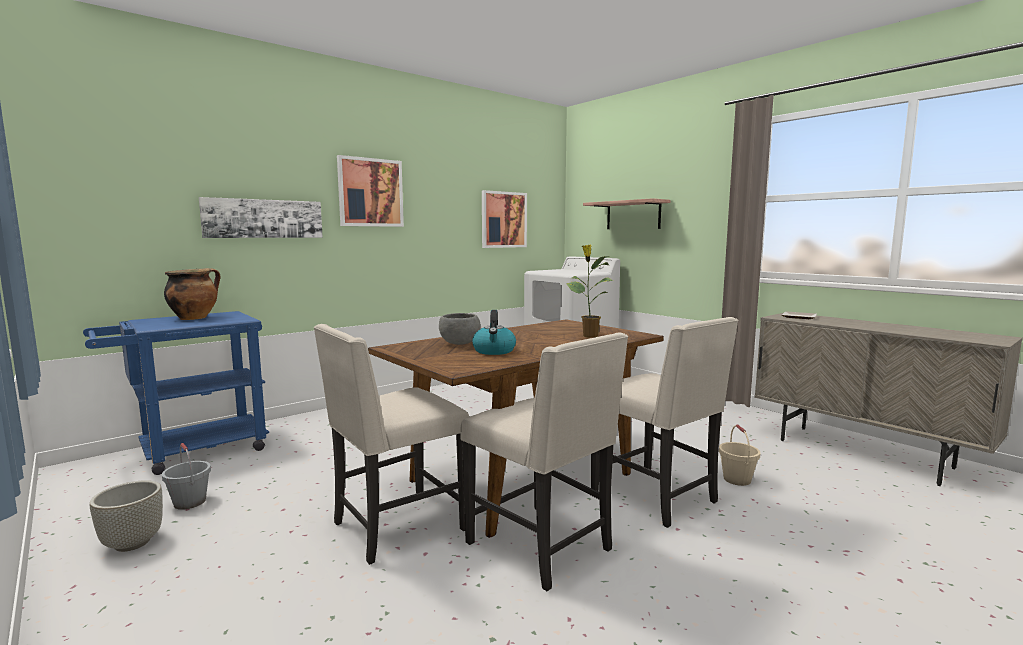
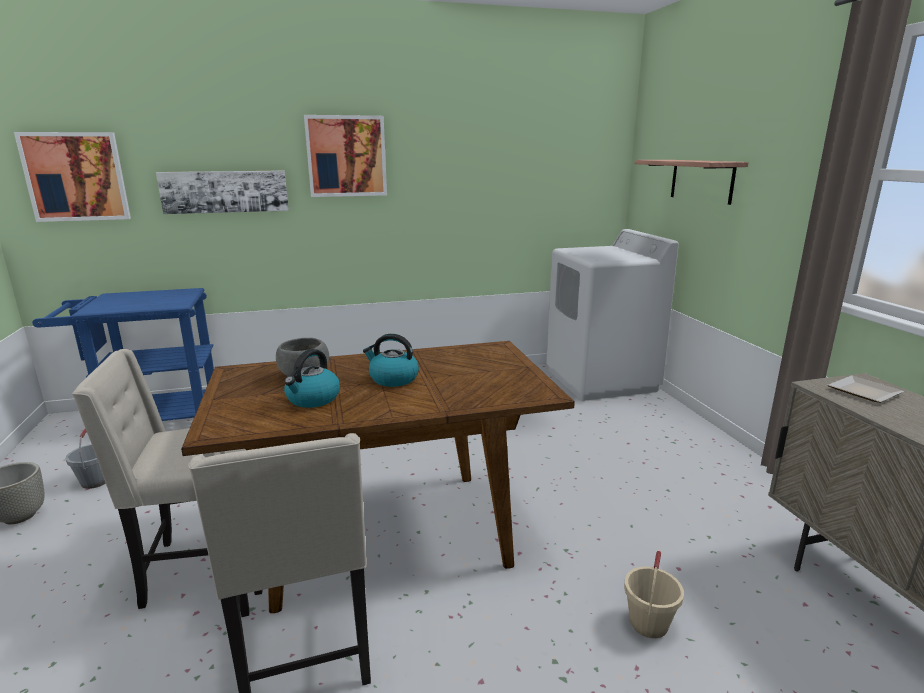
camera: 25 degrees right, 10 degrees up
cooking pot [164,268,220,320] -> none
picture [482,190,527,248] -> picture moved to [14,132,131,222]
potted plant [566,245,613,338] -> none
beige chair [591,317,738,528] -> none
none -> kettle [363,334,419,387]

